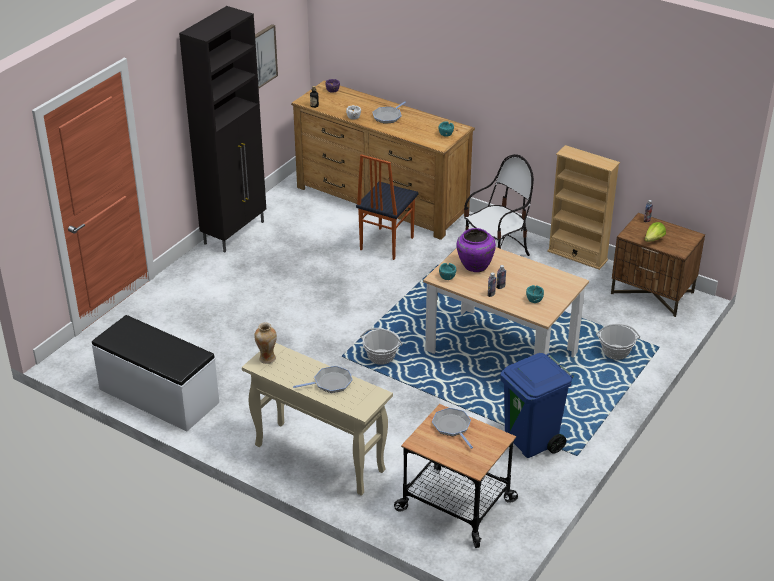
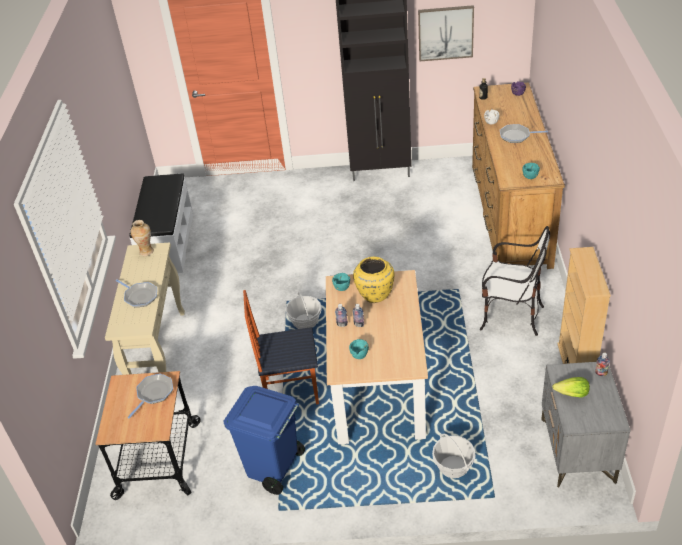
camera: 60 degrees right, 5 degrees up
chair [356,154,418,260] -> chair moved to [243,290,319,404]
purple vase [456,228,496,272] -> yellow vase [353,257,395,303]
brown nightstand [611,213,705,317] -> grey nightstand [541,362,631,488]

